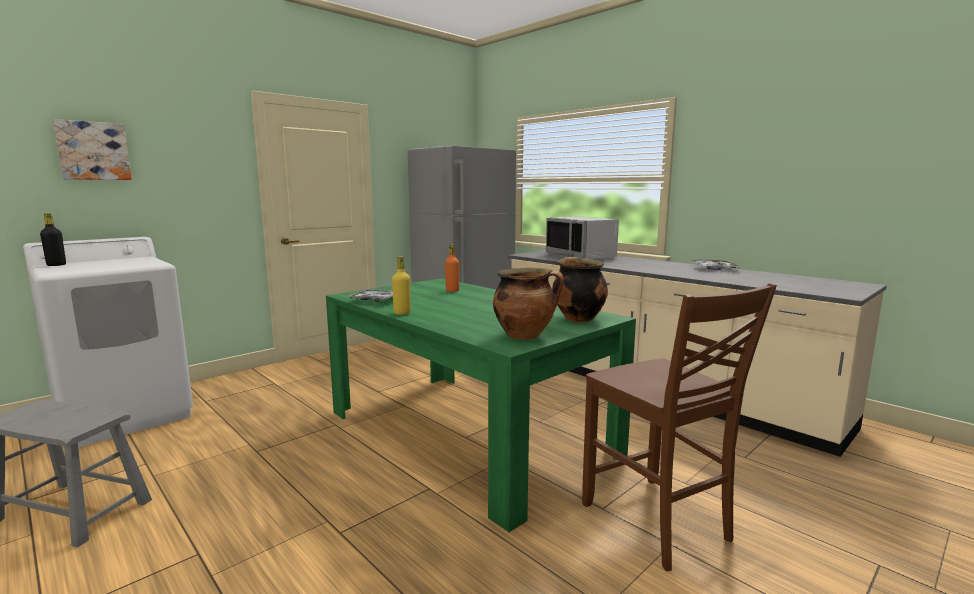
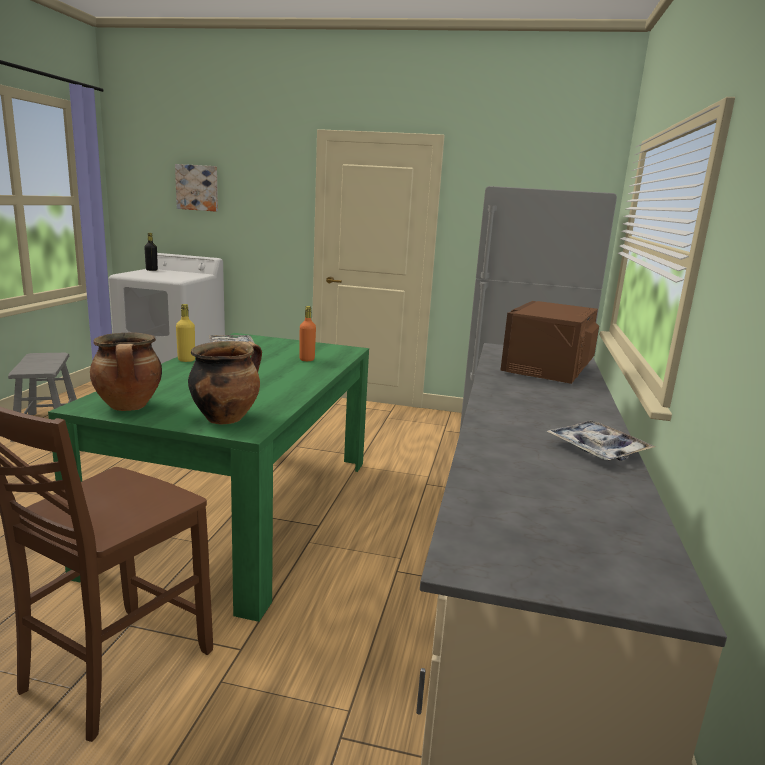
camera: 55 degrees right, 5 degrees up
grey microwave [546,216,619,259] -> brown microwave [500,301,599,384]

